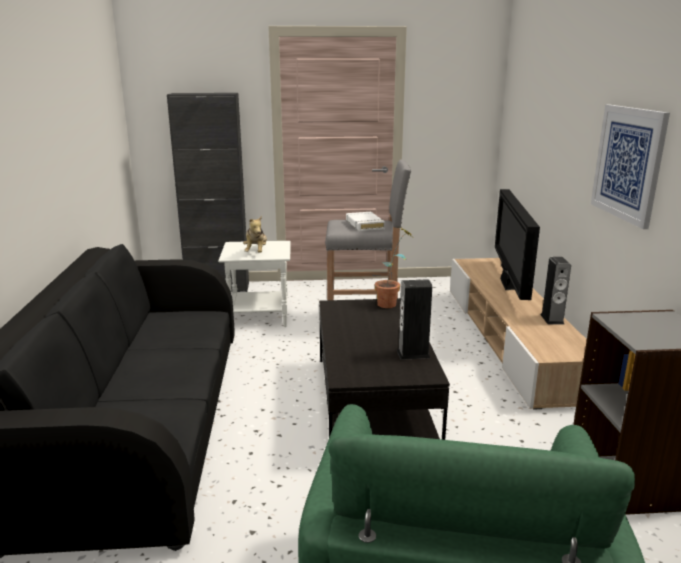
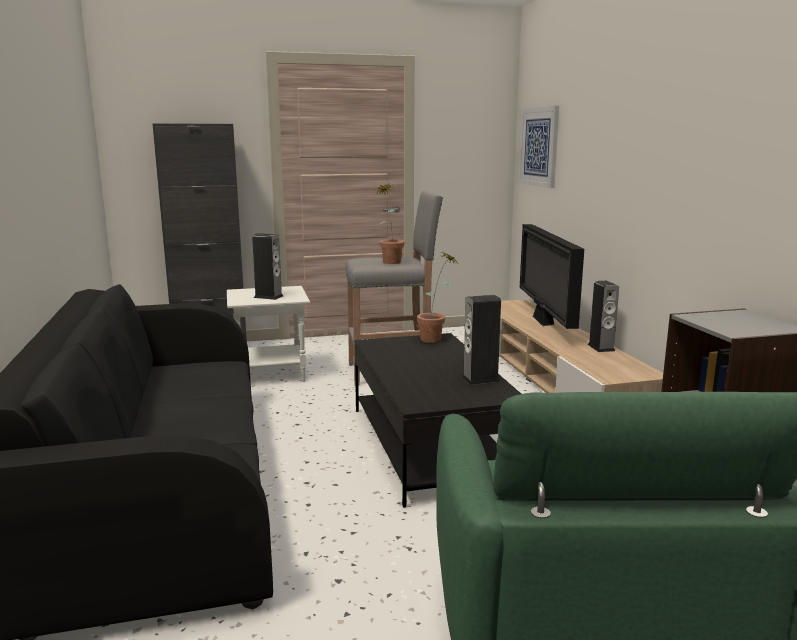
camera: 10 degrees left, 5 degrees down
plush toy [243,216,267,253] -> speaker [252,233,283,300]
white book [346,212,385,231] -> potted plant [374,183,405,264]
picture [591,105,670,229] -> picture moved to [518,106,559,188]

